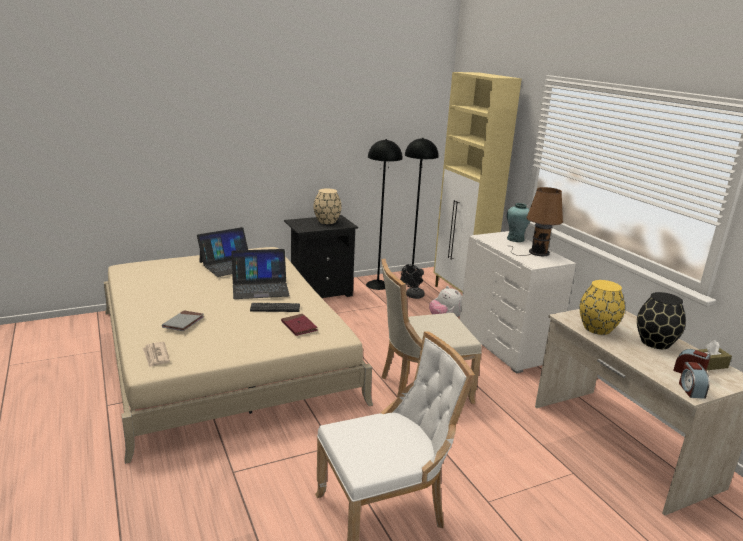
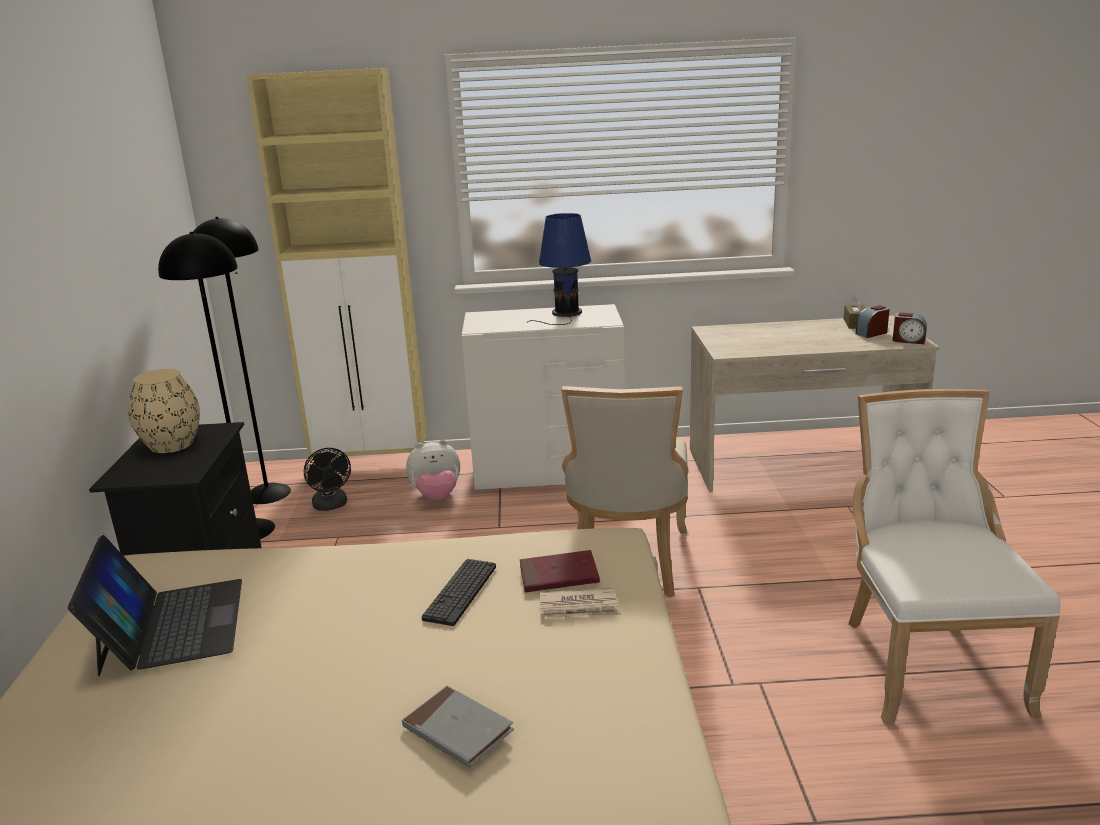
camera: 65 degrees left, 0 degrees up
newspaper [143,342,170,367] -> newspaper moved to [540,588,621,620]
laptop [231,249,290,299] -> none
turquoise vase [507,203,531,242] -> none
brown table lamp [511,187,563,256] -> blue table lamp [527,213,592,325]
yellow vase [580,280,625,335] -> none
black vase [637,292,686,349] -> none

